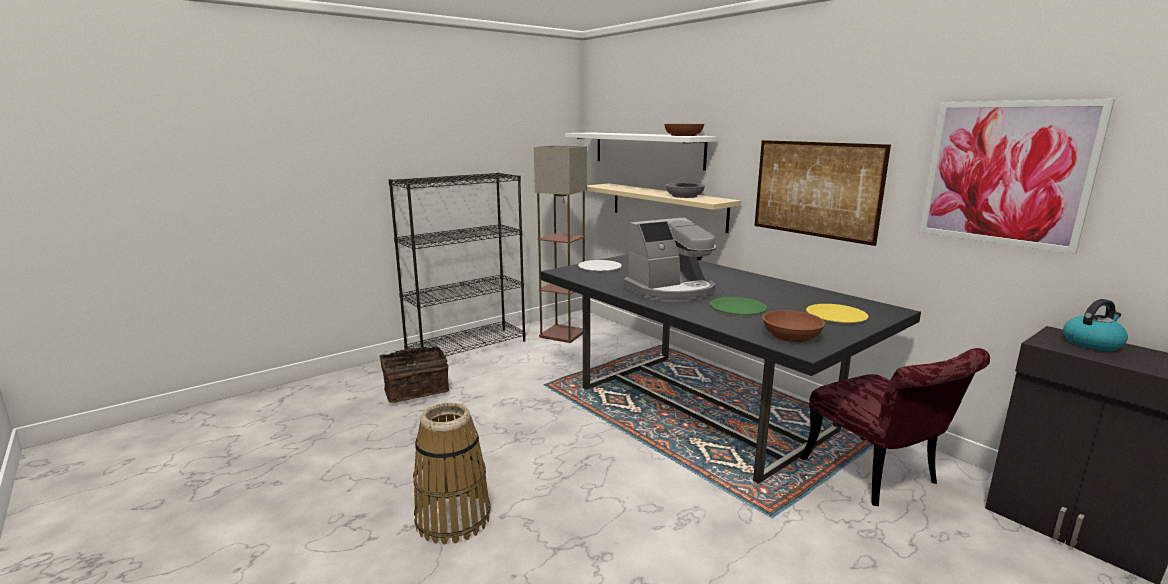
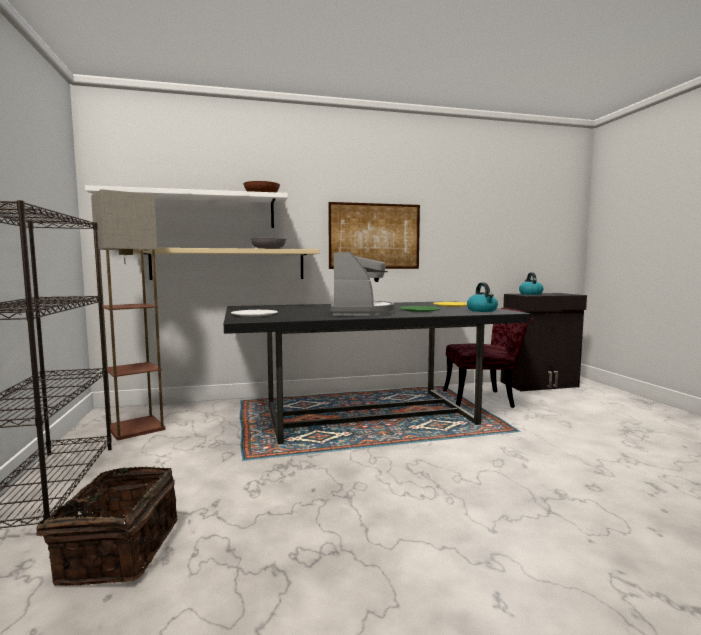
camera: 65 degrees left, 10 degrees down
basket [413,403,491,544] -> none
brown bowl [762,310,826,342] -> kettle [467,282,498,312]
picture [919,99,1115,254] -> none

